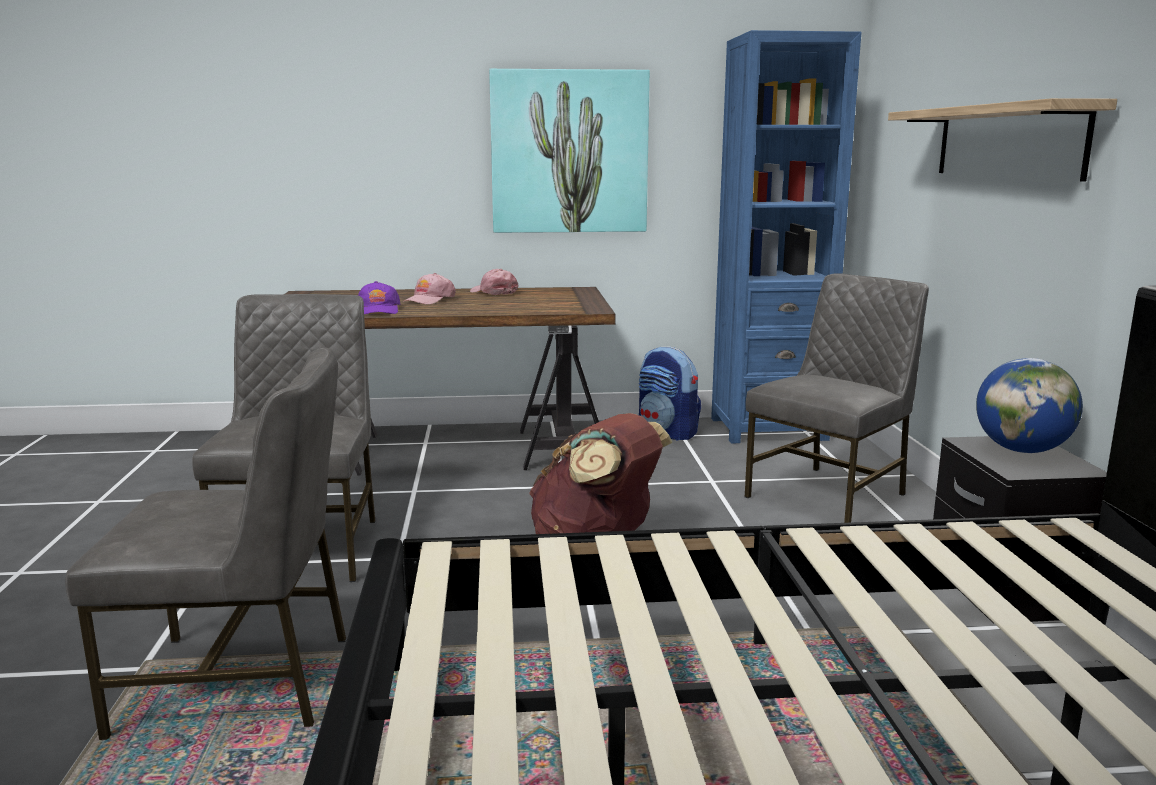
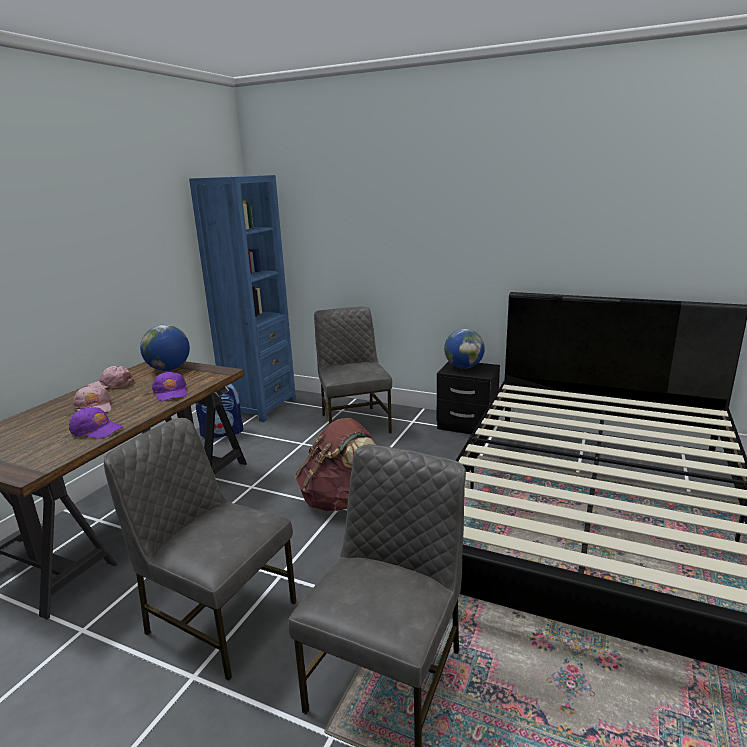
camera: 60 degrees left, 5 degrees up
picture [489,69,650,233] -> none
shelf [888,98,1117,182] -> none
none -> globe [140,325,190,371]
none -> purple cap [152,371,187,401]

